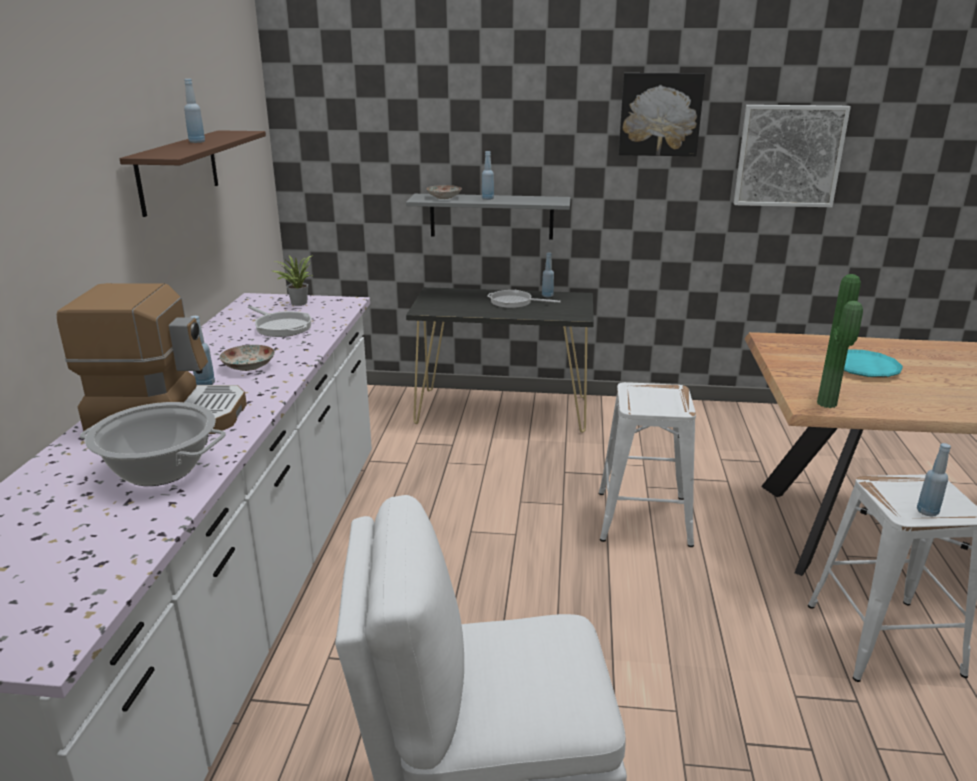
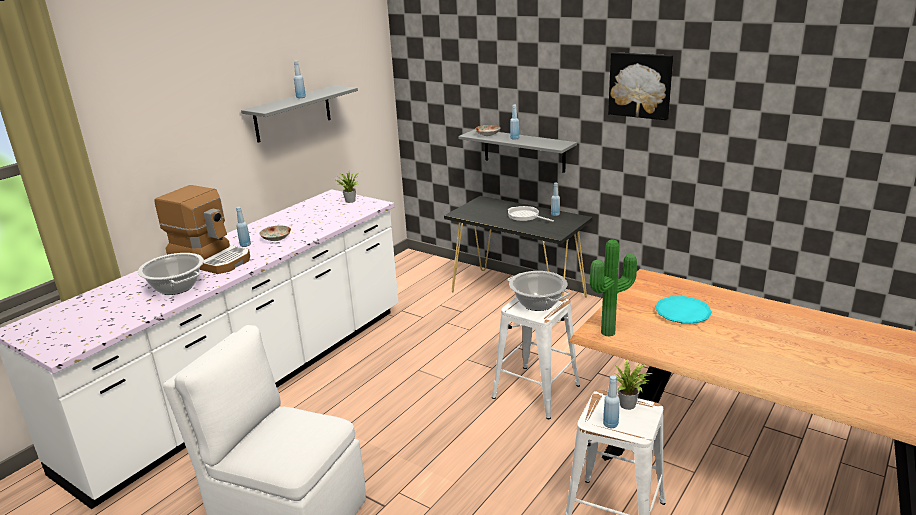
camera: 30 degrees right, 0 degrees up
brown shelf [119,130,266,217] -> grey shelf [241,85,358,143]
frying pan [248,306,311,337] -> none
picture [734,105,851,207] -> none
none -> cooking pot [507,271,570,311]
none -> potted plant [615,358,653,410]

